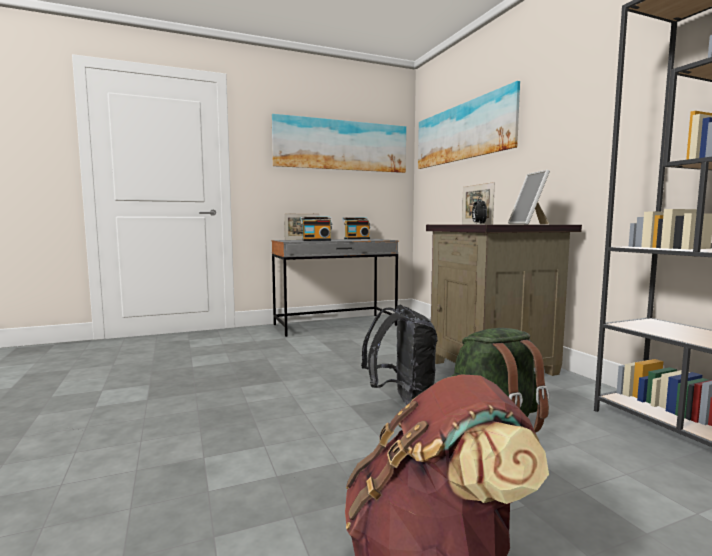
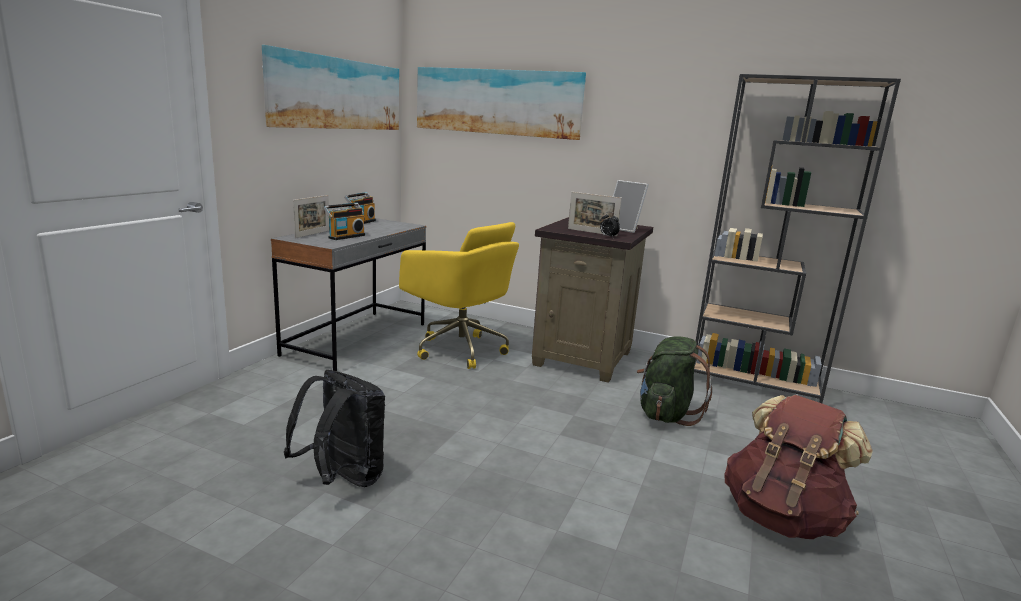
camera: 45 degrees left, 10 degrees up
black backpack [361,305,437,405] -> black backpack moved to [284,370,385,487]
none -> yellow office chair [399,222,519,369]

